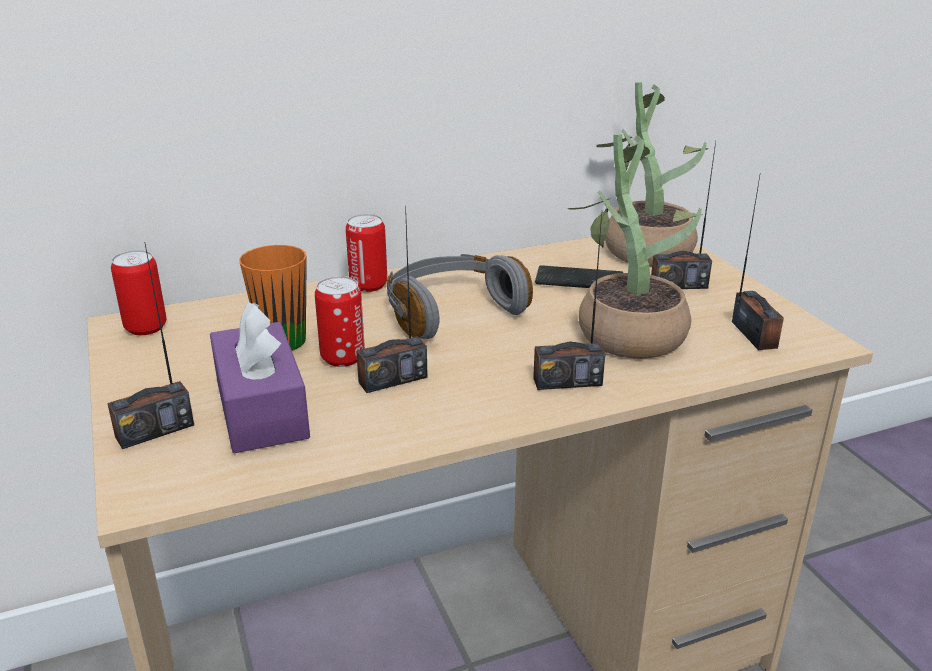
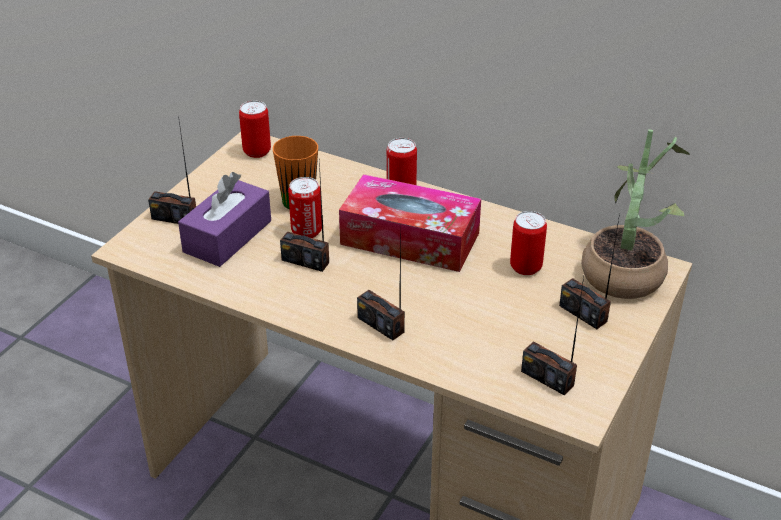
camera: 50 degrees right, 10 degrees up
grey headphones [386,254,533,339] -> tissue box [339,174,481,272]
phone [535,265,623,288] -> can [510,211,547,275]
potted plant [568,134,703,359] -> none
radio [732,176,784,350] -> radio turned 90 degrees clockwise [521,276,584,395]

